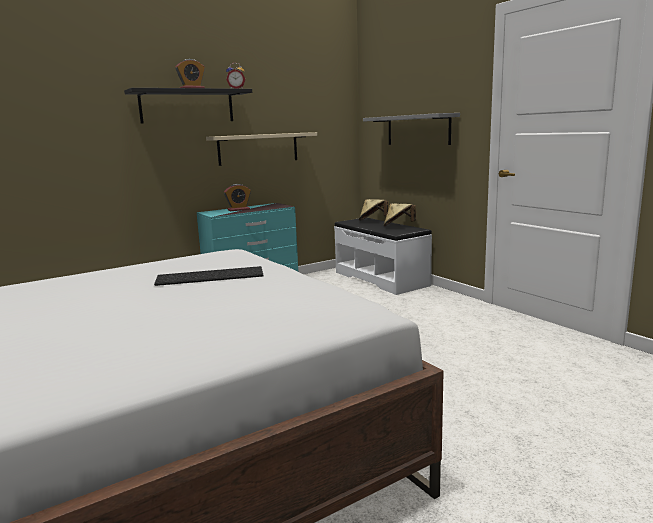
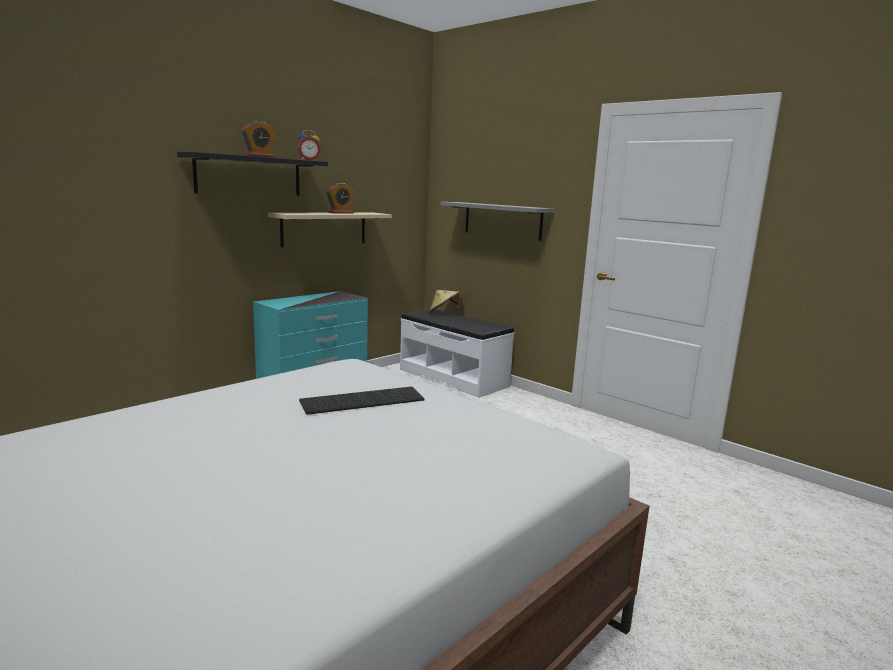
camera: 15 degrees left, 0 degrees up
alarm clock [224,184,251,211] -> alarm clock moved to [326,183,355,214]
beige hat [384,204,416,226] -> none

